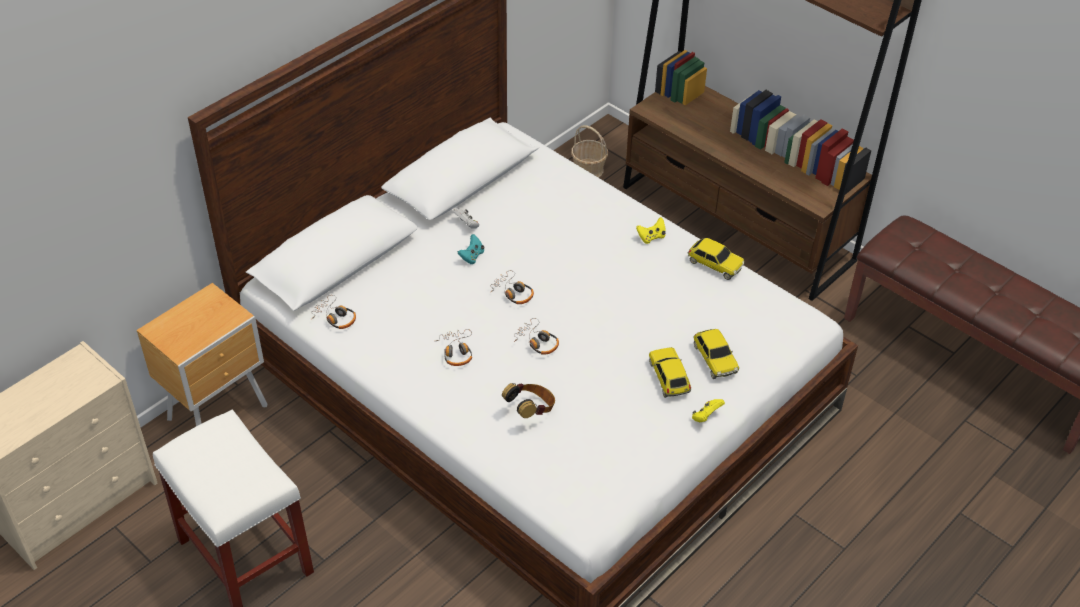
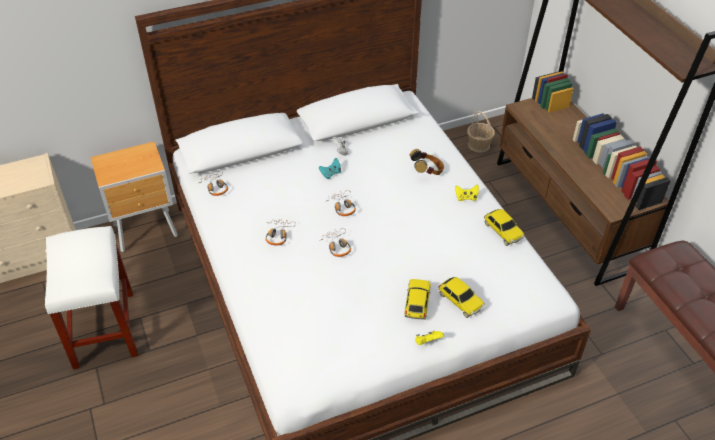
camera: 25 degrees right, 0 degrees up
headphones [502,383,555,418] -> headphones moved to [410,149,444,175]
toy car [693,329,739,379] -> toy car turned 45 degrees counterclockwise [438,277,485,318]

